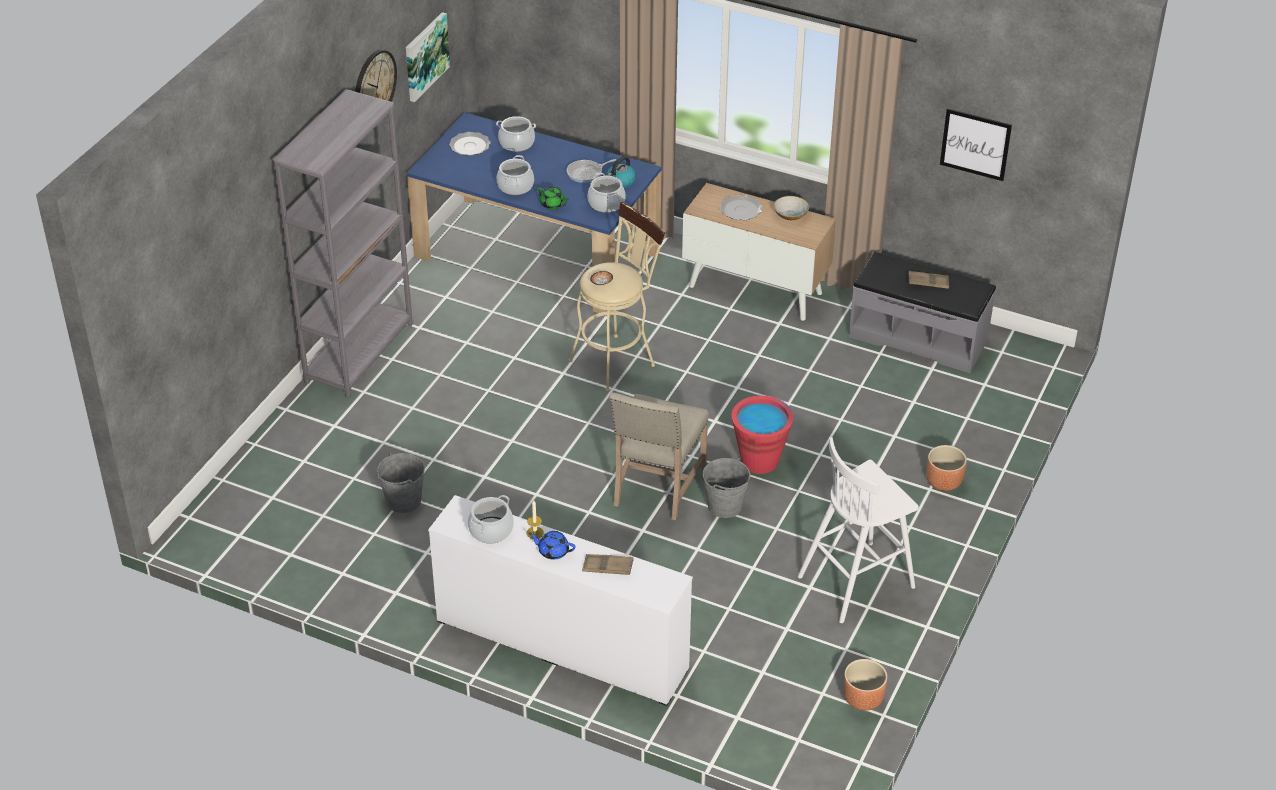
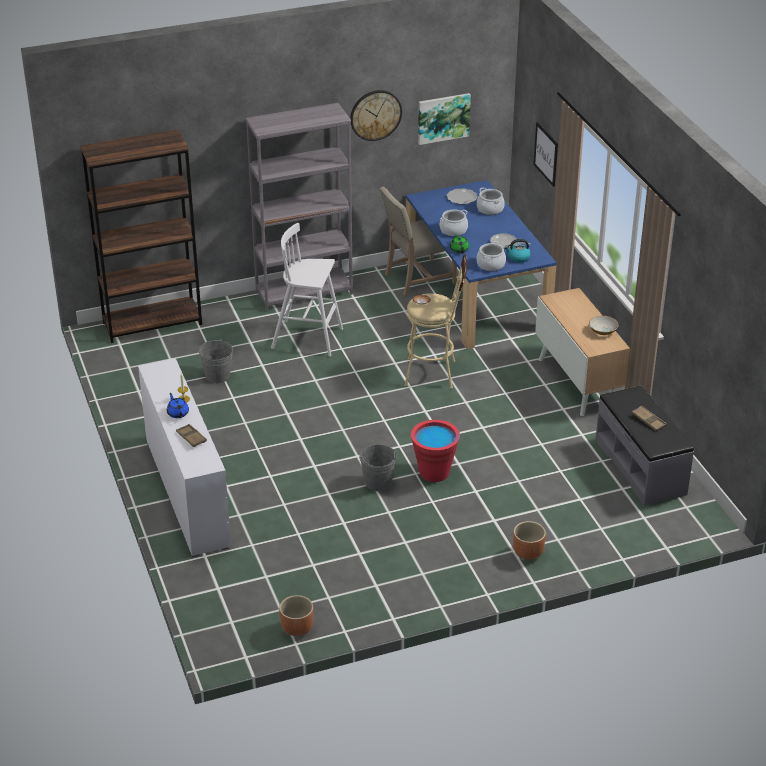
camera: 45 degrees right, 5 degrees down
cooking pot [468,495,514,544] -> none
beige chair [609,392,709,520] -> beige chair moved to [380,187,457,295]
plate [720,195,762,220] -> none
white stool [798,437,919,623] -> white stool moved to [271,223,343,357]
picture [940,108,1012,181] -> picture moved to [534,122,558,187]
none -> brown bookcase [80,129,202,343]

